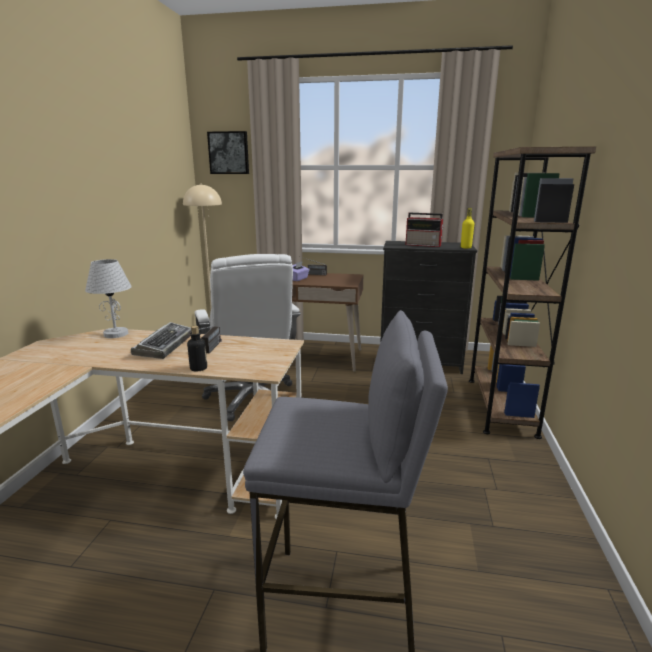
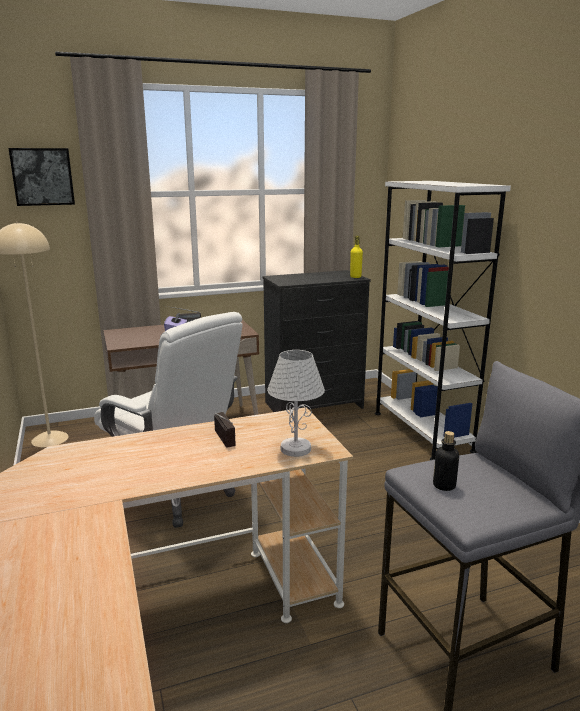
camera: 30 degrees left, 0 degrees up
white table lamp [85,259,132,338] -> white table lamp moved to [267,350,325,457]
keyboard [131,322,191,359] -> none
bottle [187,326,207,371] -> bottle moved to [433,431,459,491]
radio [406,213,444,247] -> none
brown bookcase [469,147,596,439] -> white bookcase [375,181,511,460]

